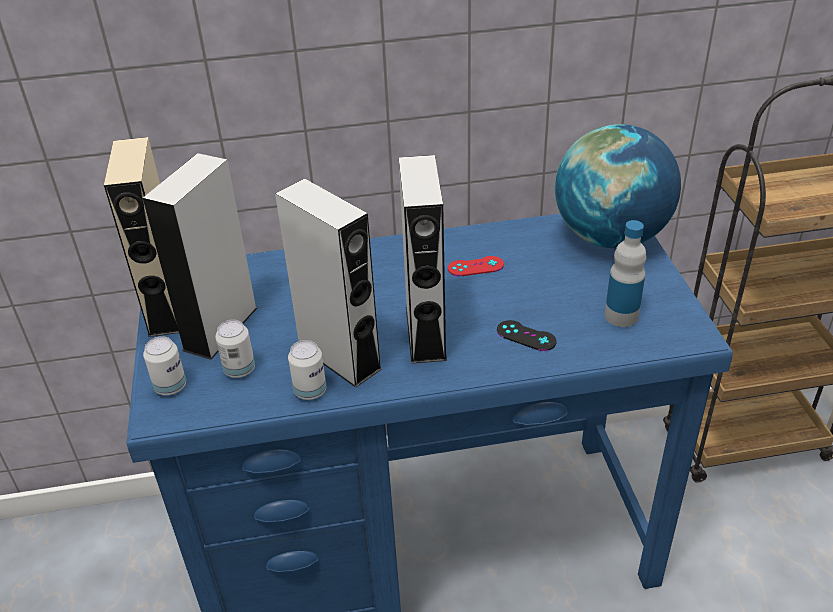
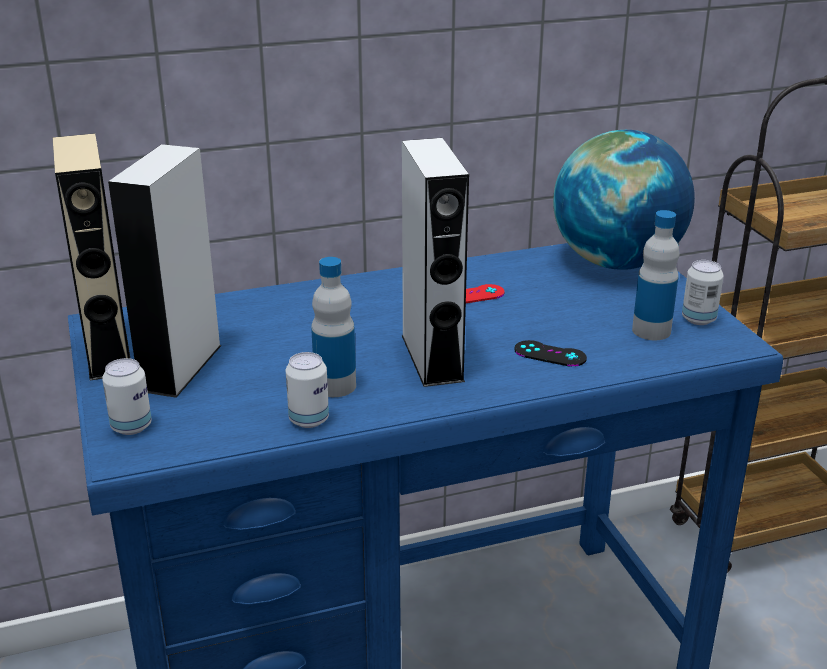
camera: 10 degrees left, 10 degrees down
can [215,320,255,378] -> can moved to [682,260,724,325]
grey speaker [275,178,382,388] -> bottle [311,257,356,397]

